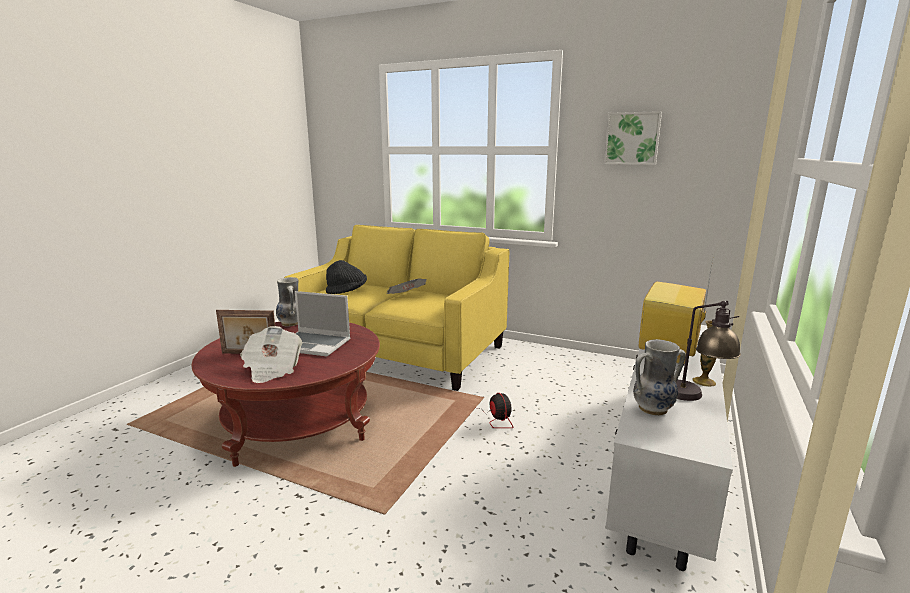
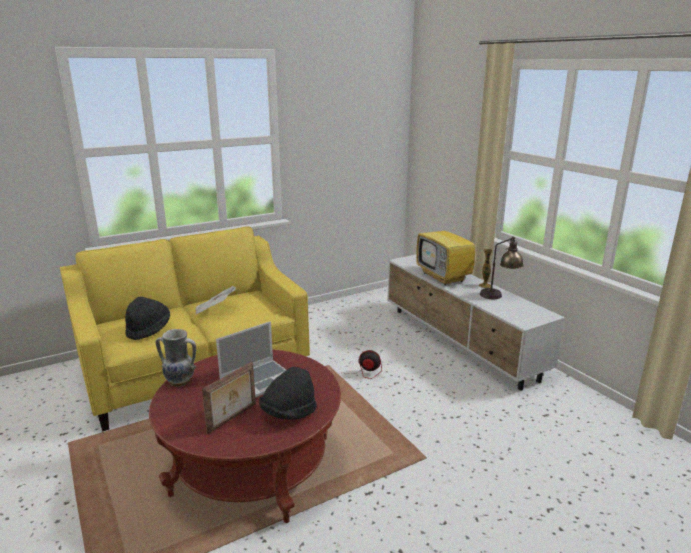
camera: 55 degrees left, 5 degrees up
newspaper [240,326,302,383] -> black hat [259,367,317,420]
picture [604,111,662,165] -> none
vase [633,339,686,416] -> none

